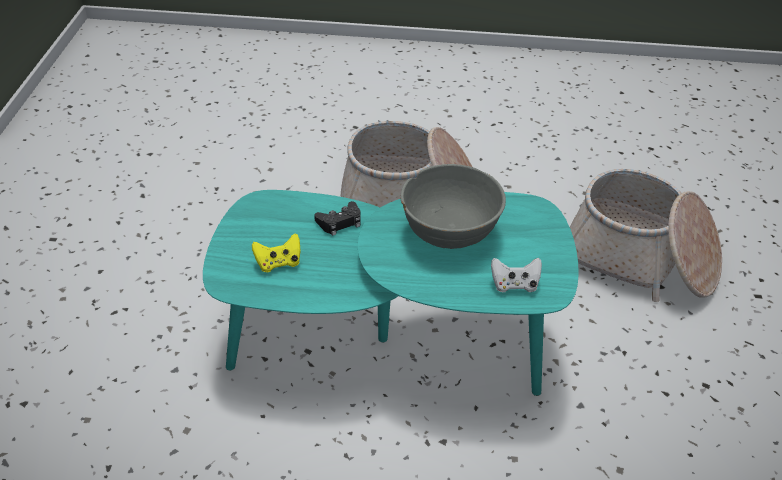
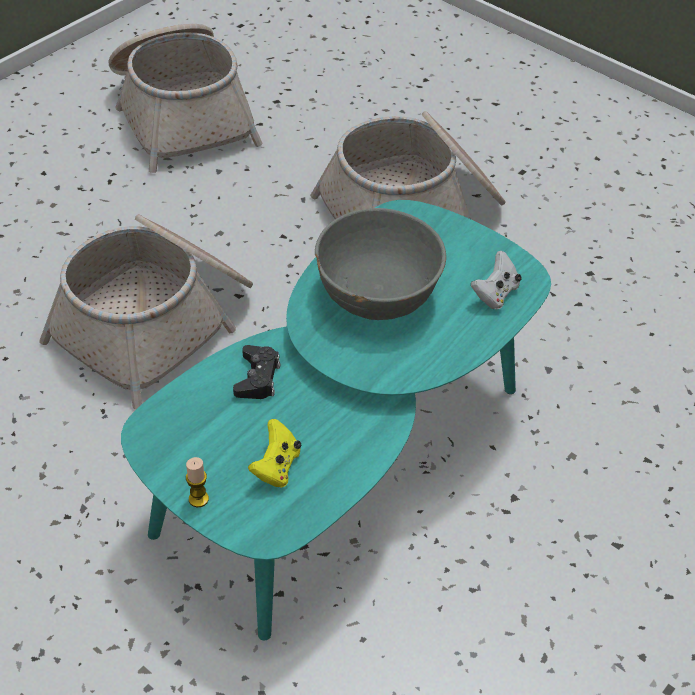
camera: 55 degrees left, 5 degrees up
none -> basket [109,24,263,173]
none -> candle [186,457,209,507]

